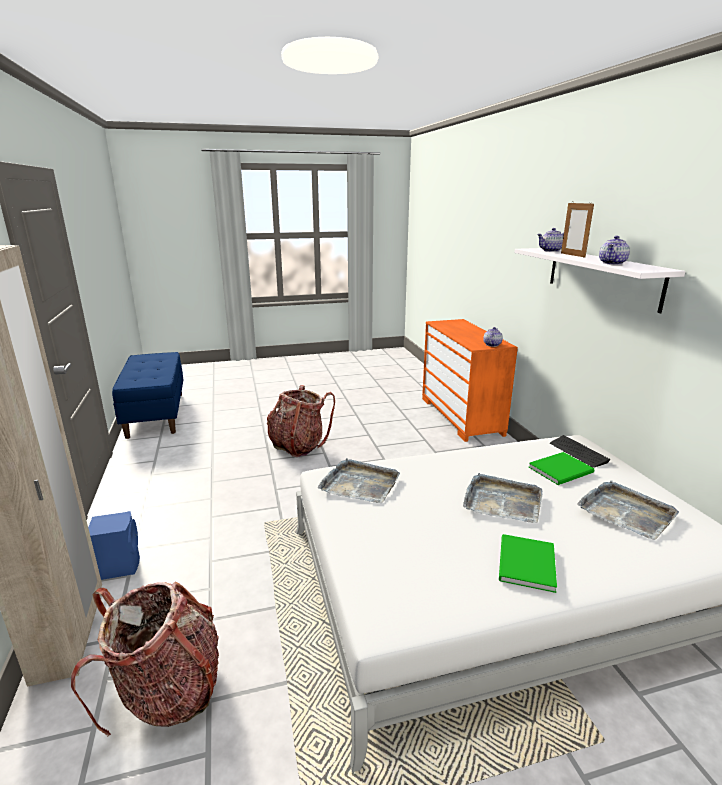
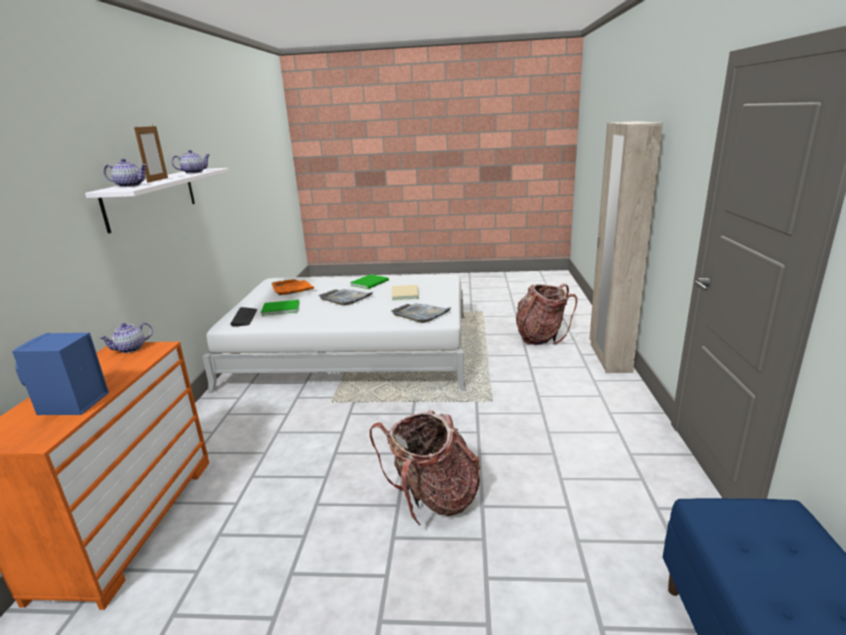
camera: 160 degrees left, 0 degrees up
blue speaker [88,511,140,580] -> blue speaker moved to [12,333,109,415]
grey tray [577,481,679,540] -> orange tray [271,279,314,295]
none -> beige book [392,285,419,300]

